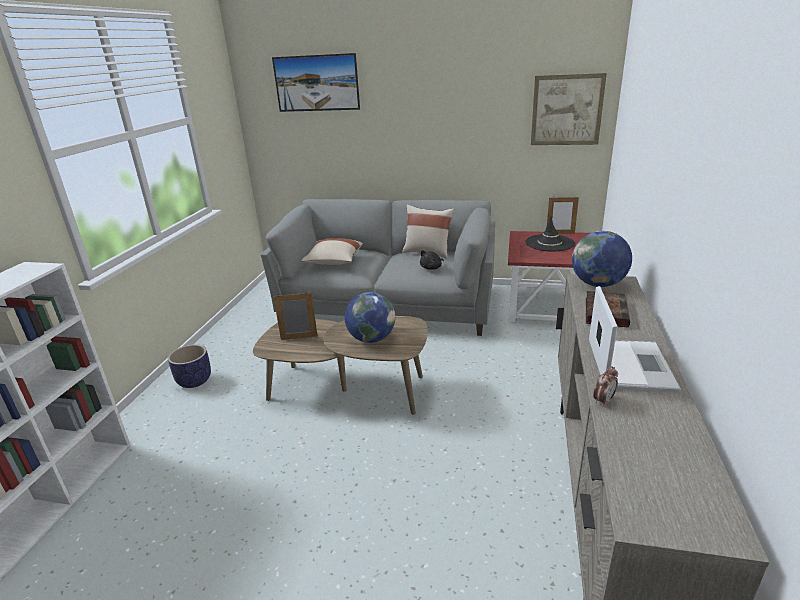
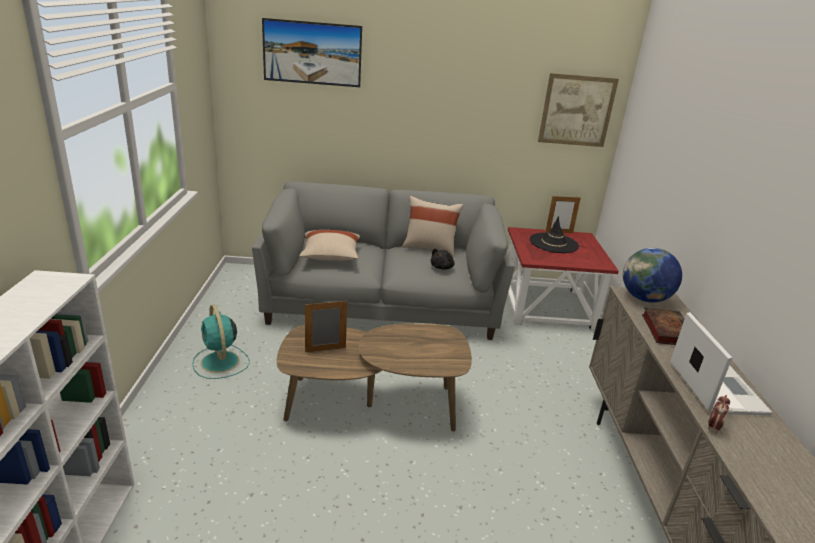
camera: 15 degrees left, 0 degrees up
planter [168,344,211,388] -> none
globe [345,292,395,343] -> none
none -> turquoise fan [192,305,250,379]

